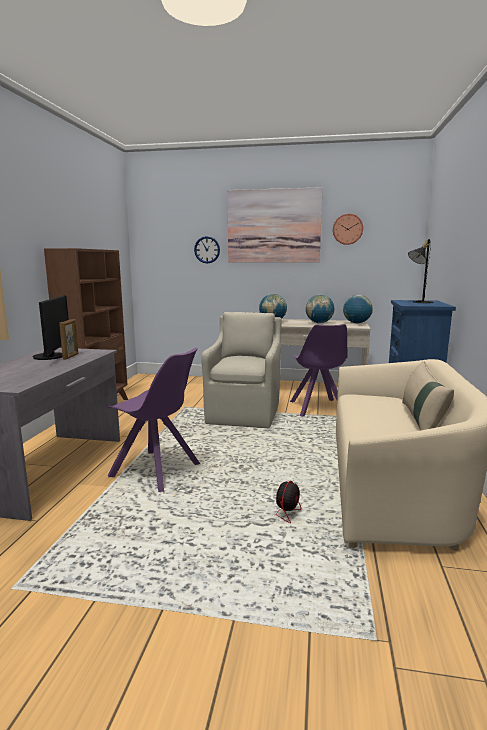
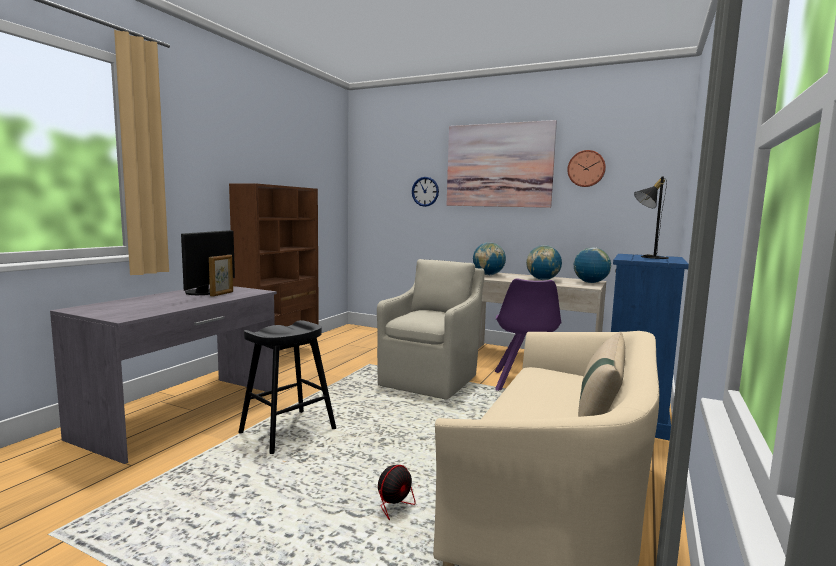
camera: 15 degrees right, 5 degrees down
purple chair [108,348,200,492] -> black stool [238,320,336,454]

